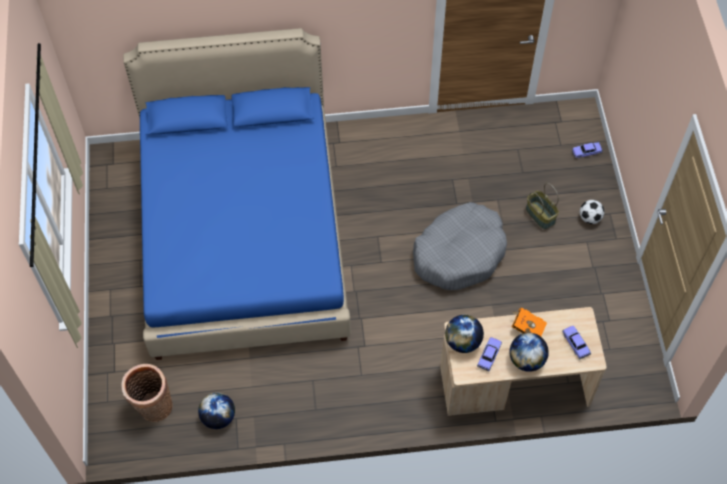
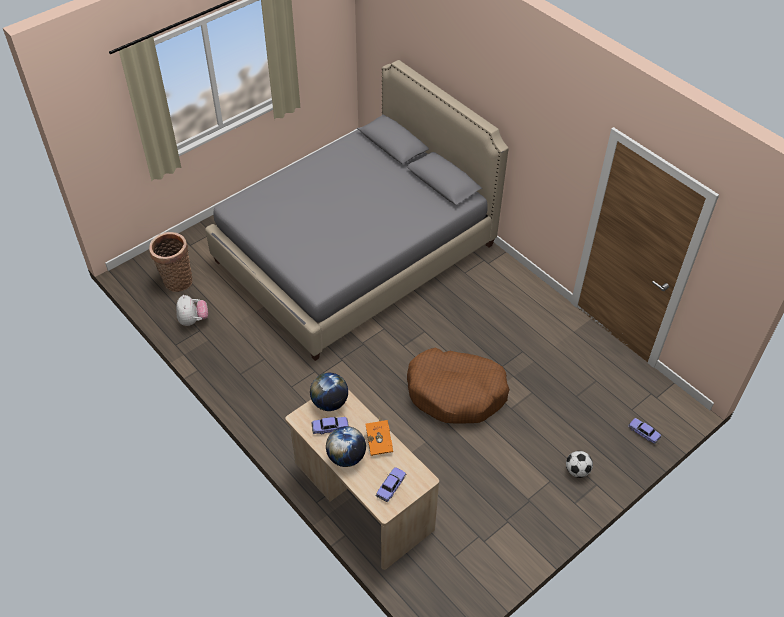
camera: 55 degrees right, 10 degrees down
blue bed [123,28,351,360] -> grey bed [205,60,509,361]
globe [198,392,235,429] -> plush toy [176,295,208,326]
grey dog bed [413,202,507,290] -> brown dog bed [407,348,510,423]
basket [526,183,559,229] -> none

